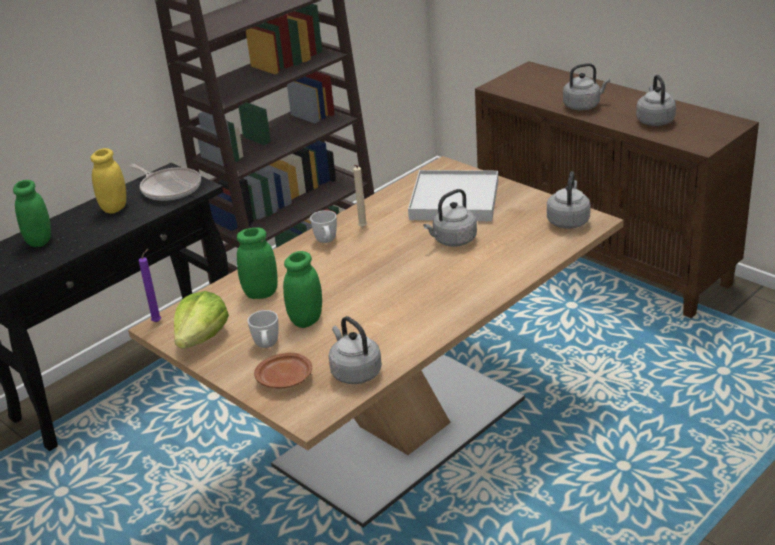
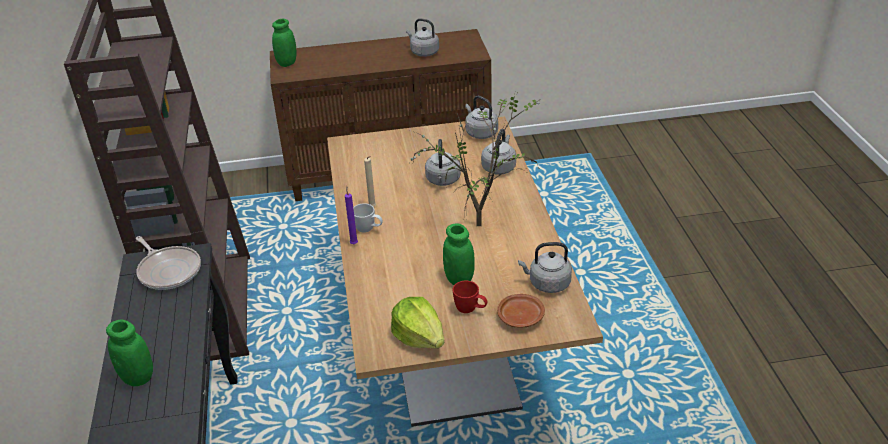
camera: 55 degrees left, 5 degrees up
yellow jar [91,148,126,214] -> none
frying pan [130,164,201,201] -> frying pan turned 60 degrees clockwise [136,236,201,290]
purple candle [138,249,161,322] -> purple candle moved to [345,186,358,244]
green jar [237,228,278,299] -> green jar moved to [272,19,297,67]
white mug [248,310,279,348] -> red mug [453,281,487,313]
white tray [408,170,498,221] -> none
grey kettle [563,63,610,110] -> grey kettle moved to [481,129,516,175]
none -> potted plant [410,95,541,226]

